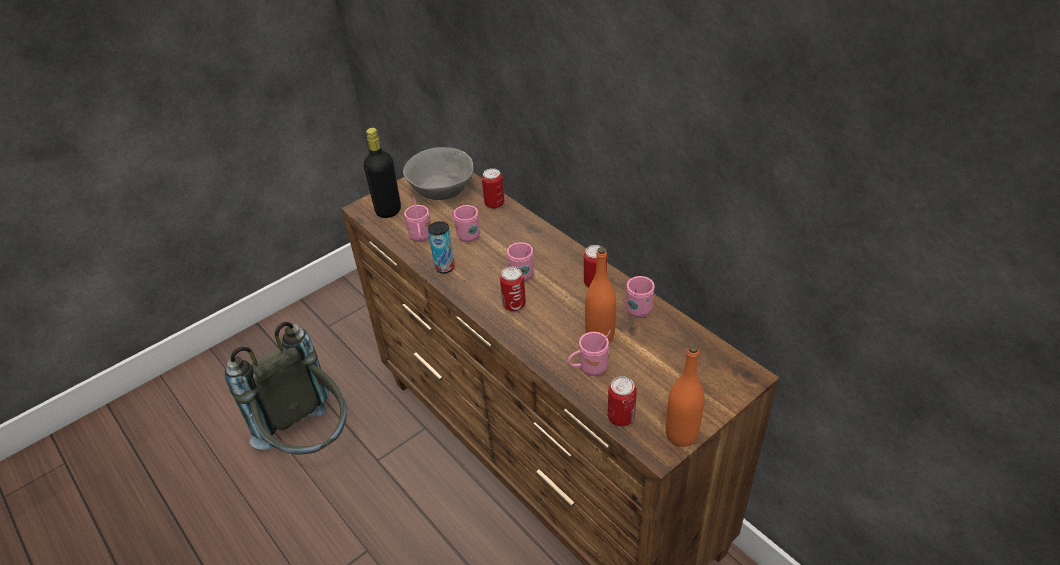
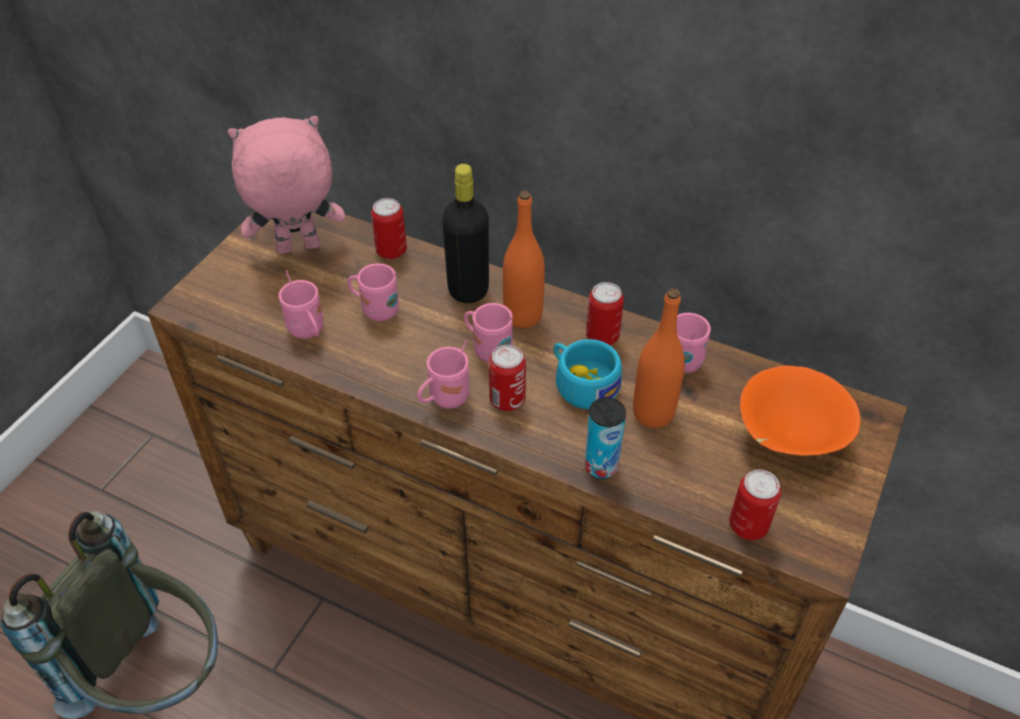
camera: 25 degrees left, 5 degrees up
black bottle [364,128,401,218] -> black bottle moved to [442,164,489,303]
grey bowl [403,147,473,200] -> pink plush toy [228,116,345,254]
can [428,221,455,273] -> can moved to [584,398,626,479]
pink mug [568,330,611,376] -> pink mug moved to [417,340,470,408]
orange bottle [666,345,704,447] -> orange bottle moved to [503,191,545,328]
none -> turquoise cup [554,339,622,409]
none -> orange bowl [740,366,860,456]

